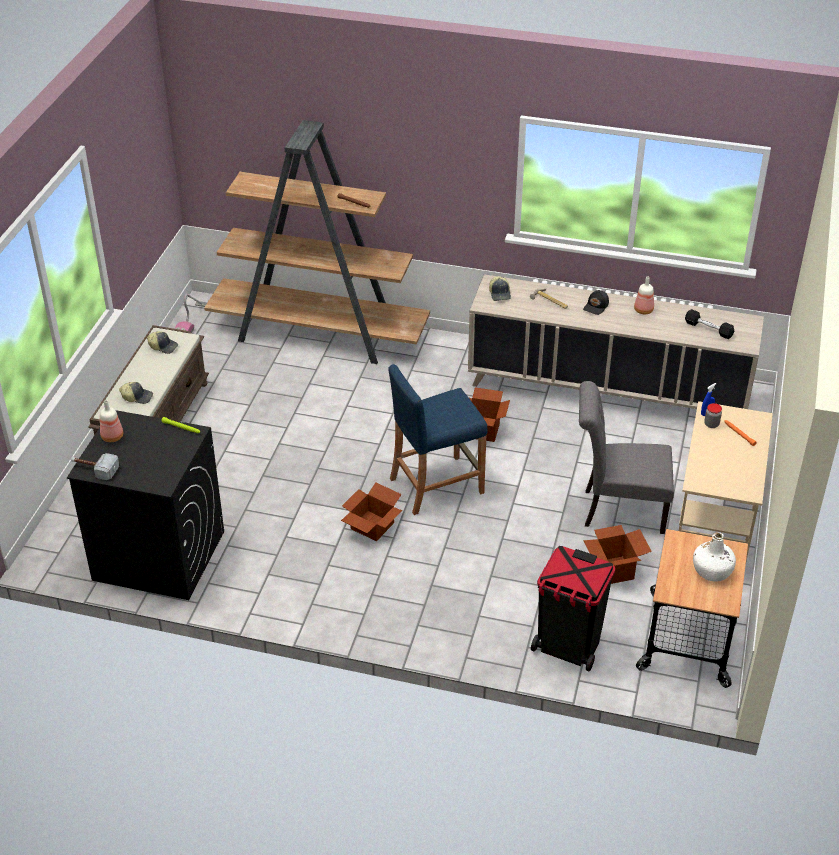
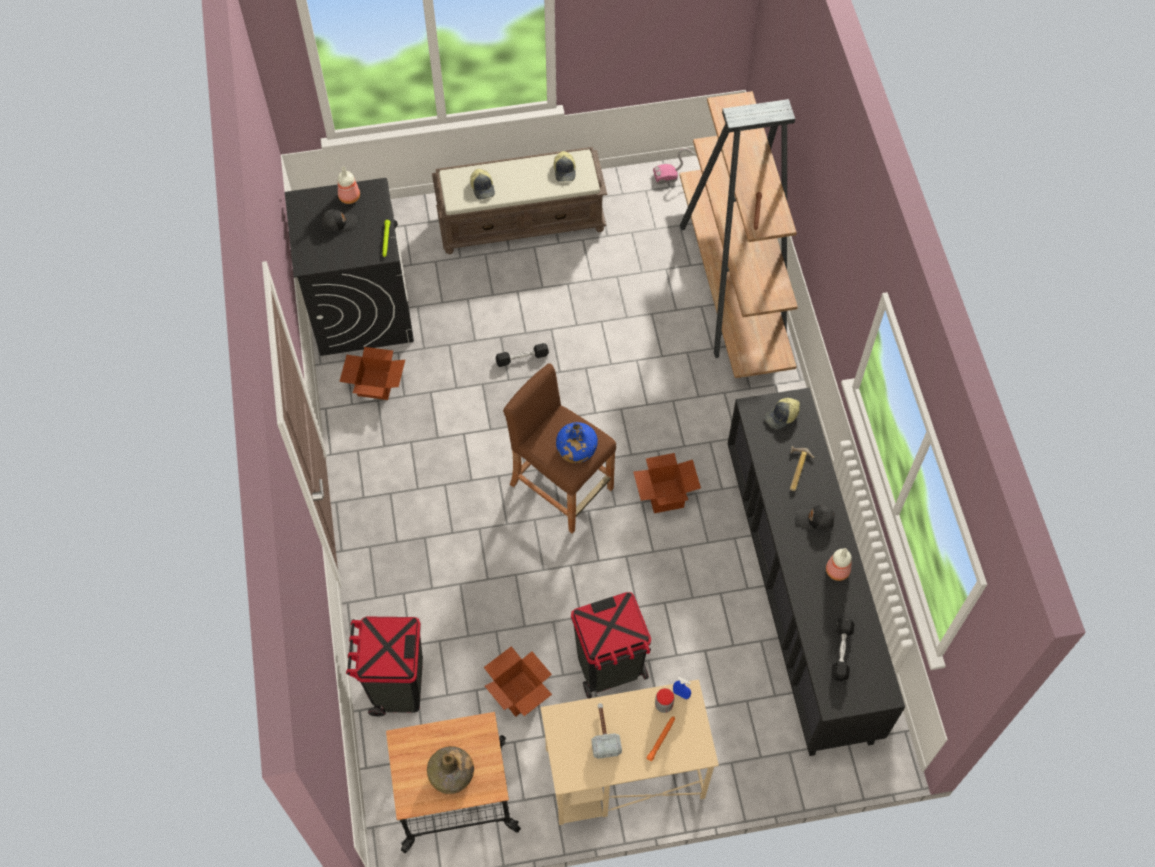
camera: 65 degrees right, 20 degrees up
hammer [71,453,119,480] -> hammer moved to [591,703,622,759]
cardboard box [341,482,402,541] -> cardboard box moved to [339,347,405,400]
blue stool [388,364,487,515] -> brown stool [503,363,616,534]
beige cabinet [468,274,764,409] -> black cabinet [728,388,905,756]
grey chair [579,381,674,534] -> black trash can [571,592,651,699]
white bottle [693,532,736,582] -> green bottle [427,746,474,794]
none -> black cap [322,209,357,233]
none -> black dumbbell [495,343,549,367]
none -> blue bottle [556,422,598,463]

